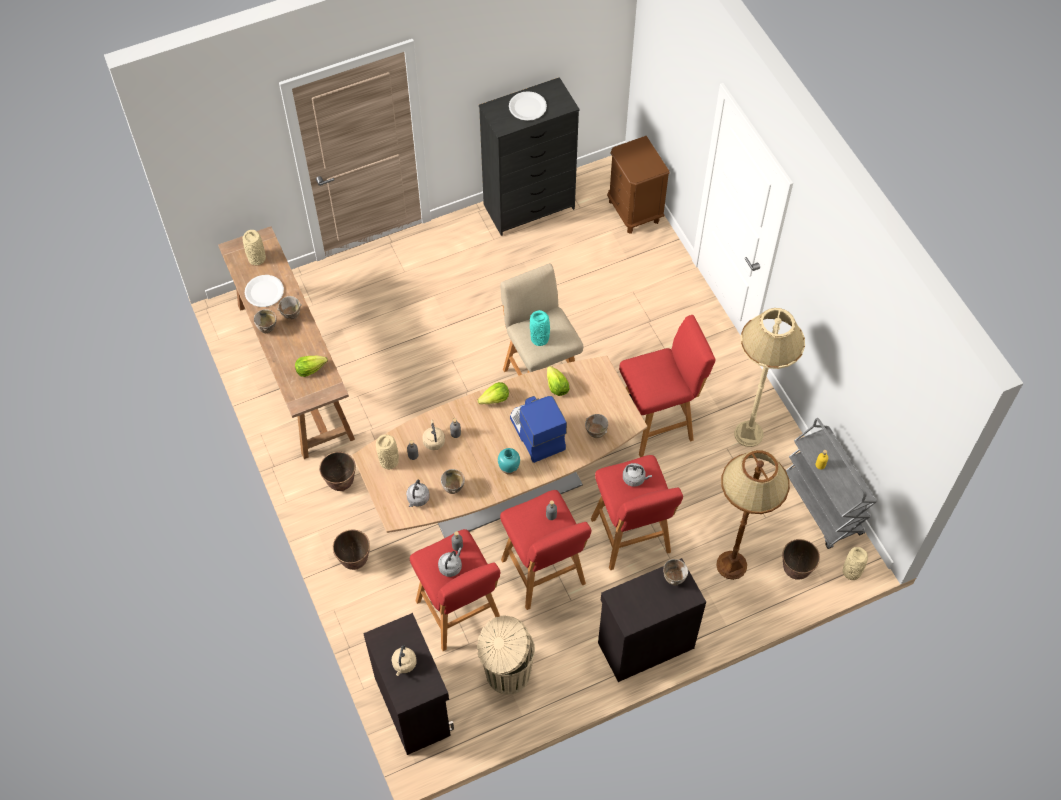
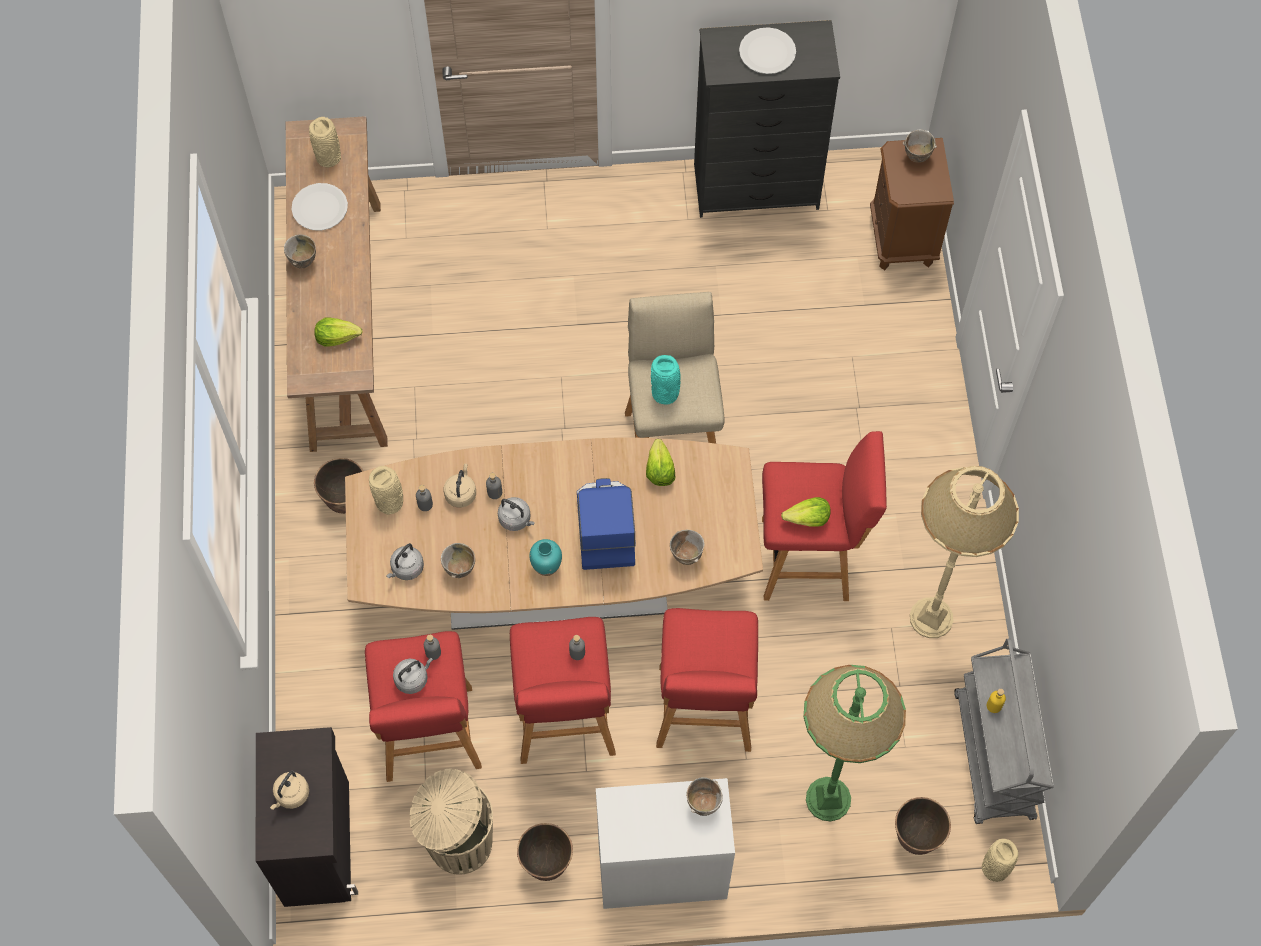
camera: 20 degrees right, 5 degrees up
bowl [277,296,302,320] -> bowl moved to [903,130,937,163]
planter [333,529,370,570] -> planter moved to [517,823,573,881]
lettuce [477,382,509,404] -> lettuce moved to [781,497,830,527]
black cabinet [598,558,706,682] -> white cabinet [596,778,735,909]
grey kettle [623,463,652,487] -> grey kettle moved to [498,497,535,531]
brown floor lamp [716,450,790,580] -> green floor lamp [804,665,906,821]

